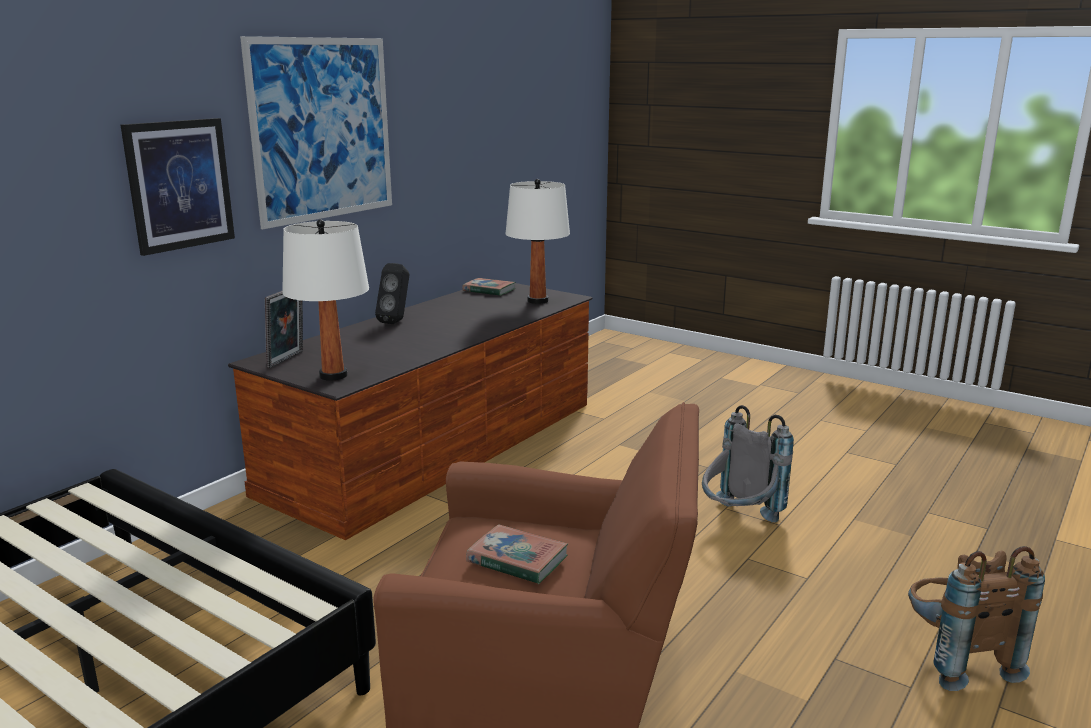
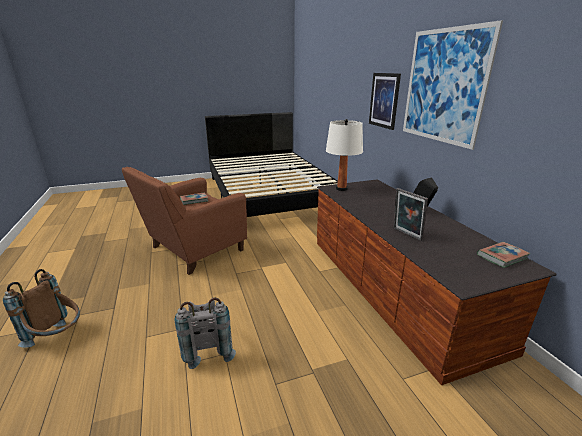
camera: 125 degrees right, 5 degrees up
picture frame [265,290,303,368] -> picture frame moved to [394,188,428,241]
white table lamp [505,179,570,304] -> none

